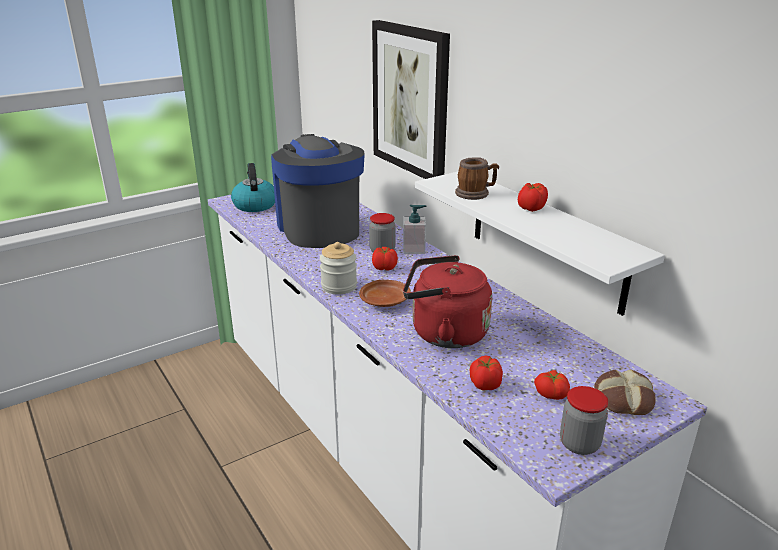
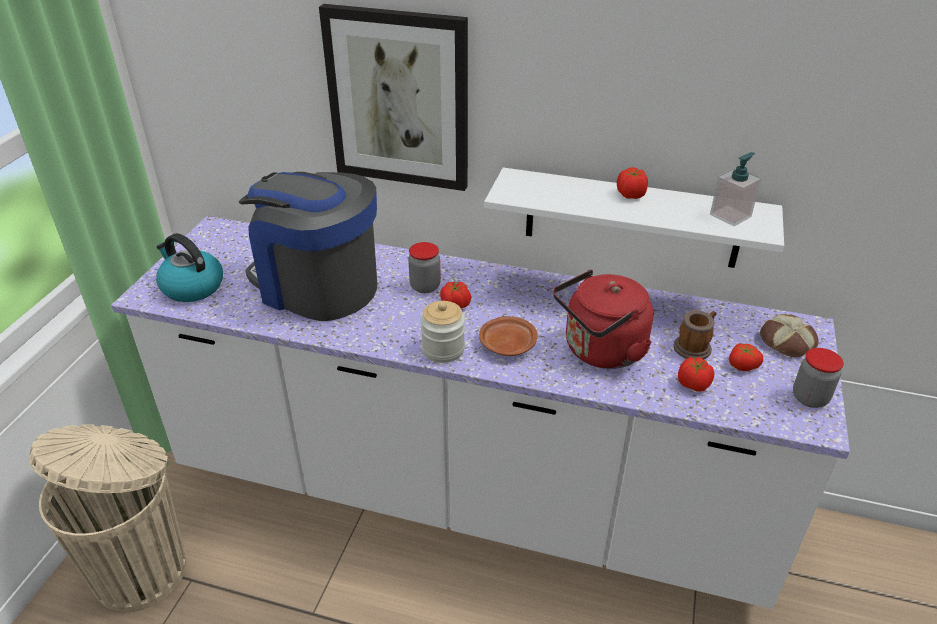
camera: 40 degrees left, 10 degrees up
soap dispenser [403,205,426,254] -> soap dispenser moved to [710,152,761,226]
mug [455,157,499,200] -> mug moved to [673,310,717,359]
none -> beige trash can [29,425,186,612]

